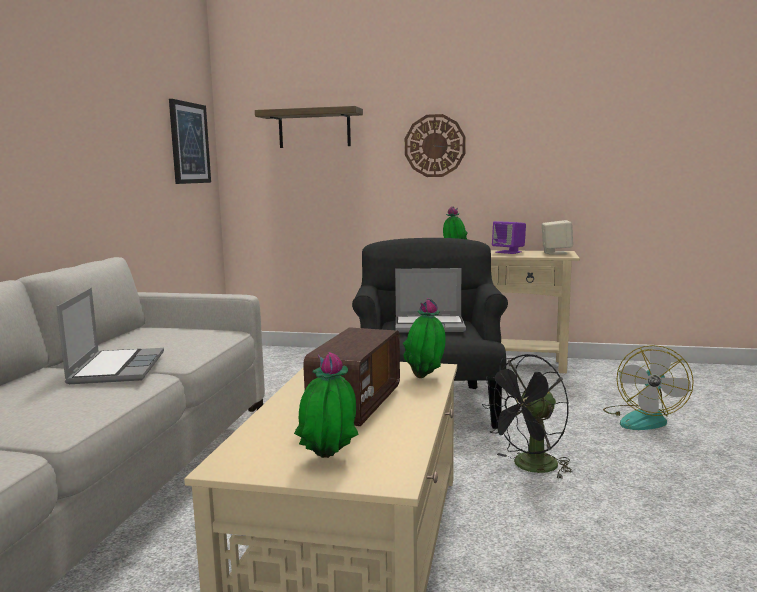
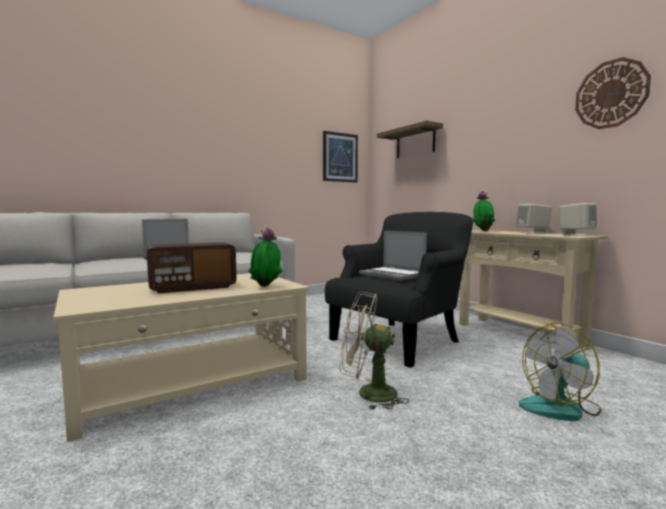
camera: 45 degrees right, 5 degrees down
potted plant [294,352,359,458] -> none
wall clock [405,114,466,177] -> wall clock moved to [575,57,651,129]
black fan [482,354,573,479] -> beige fan [340,292,409,410]
purple speaker [492,221,526,254] -> beige speaker [516,204,552,234]

